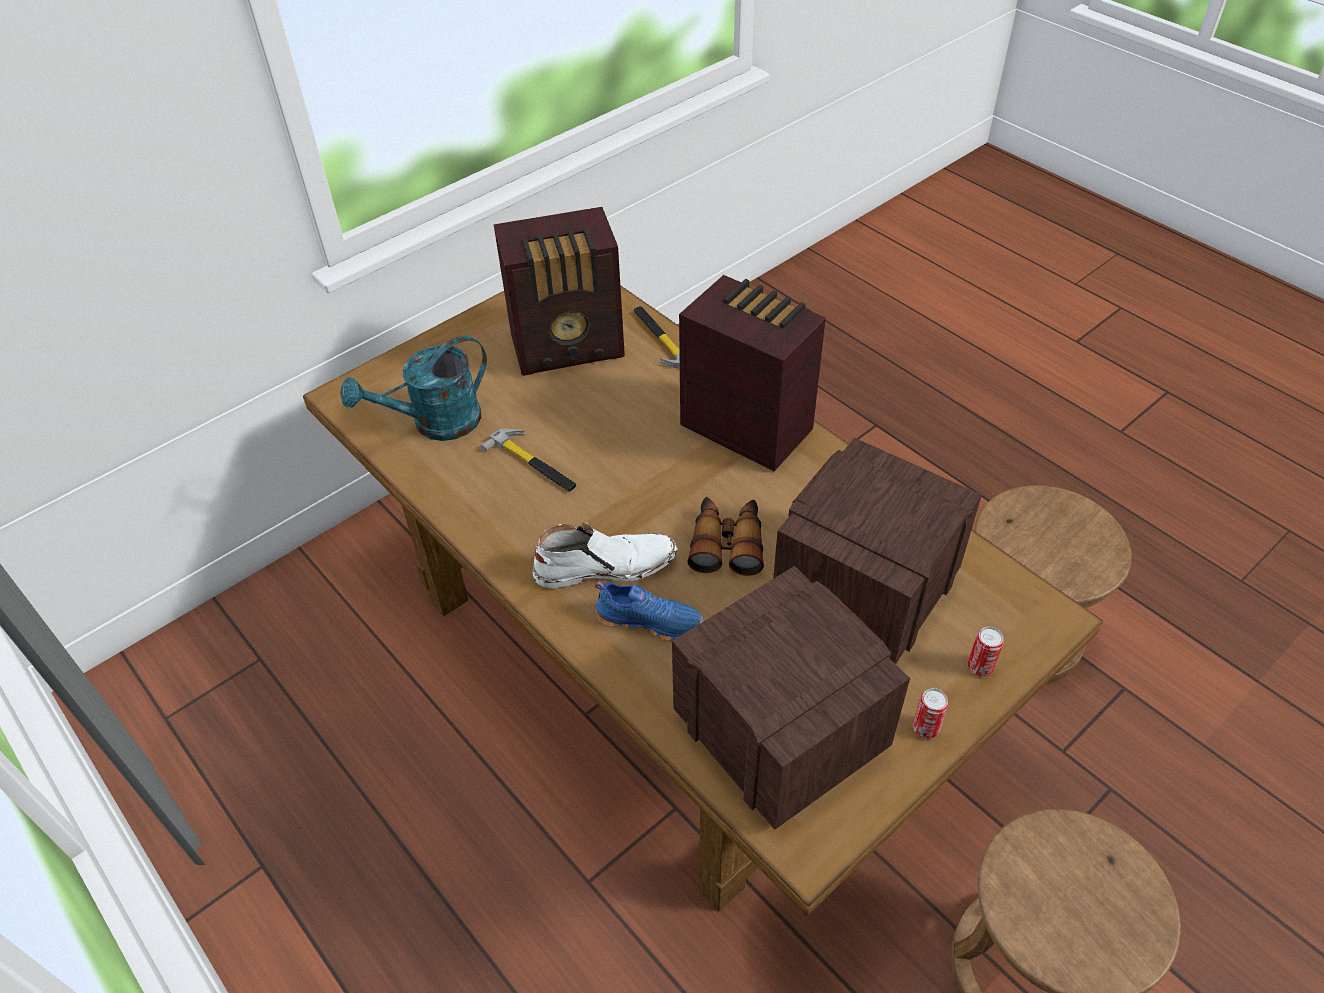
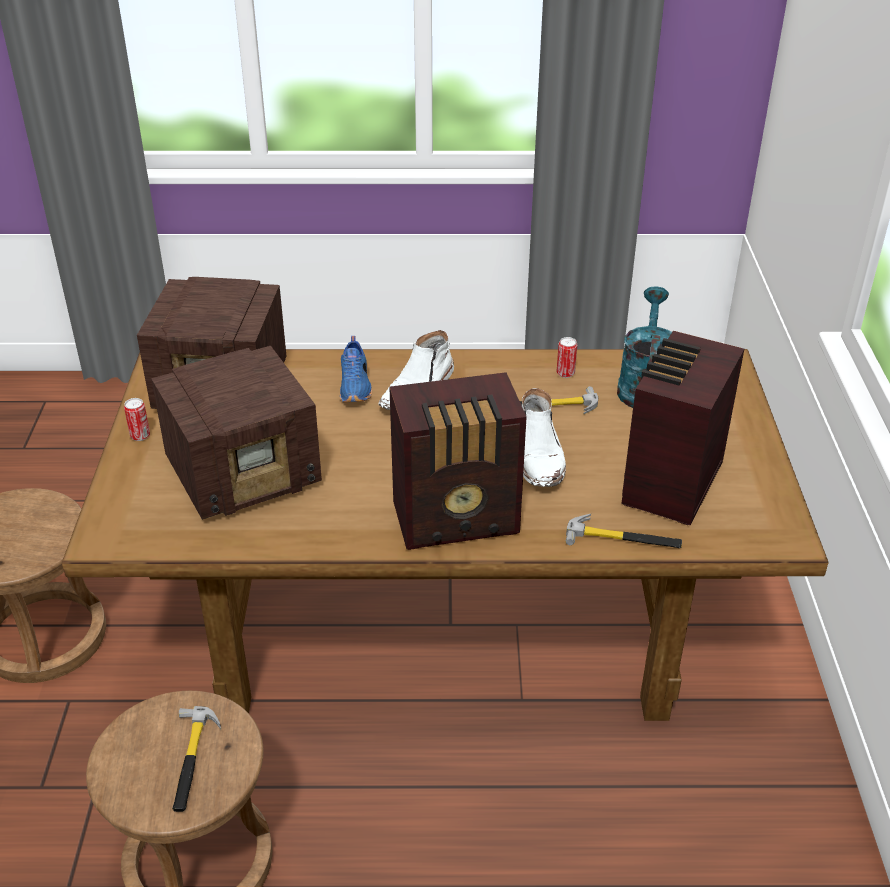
camera: 130 degrees right, 10 degrees down
blue shoe [594,581,703,641] -> blue shoe turned 60 degrees counterclockwise [340,336,372,402]
binoculars [687,497,764,576] -> none
radio [773,438,982,664] -> radio turned 75 degrees clockwise [151,346,322,520]
can [968,627,1004,676] -> can moved to [557,337,577,378]
none -> hammer [172,706,221,812]
none -> white boot [522,388,566,487]

